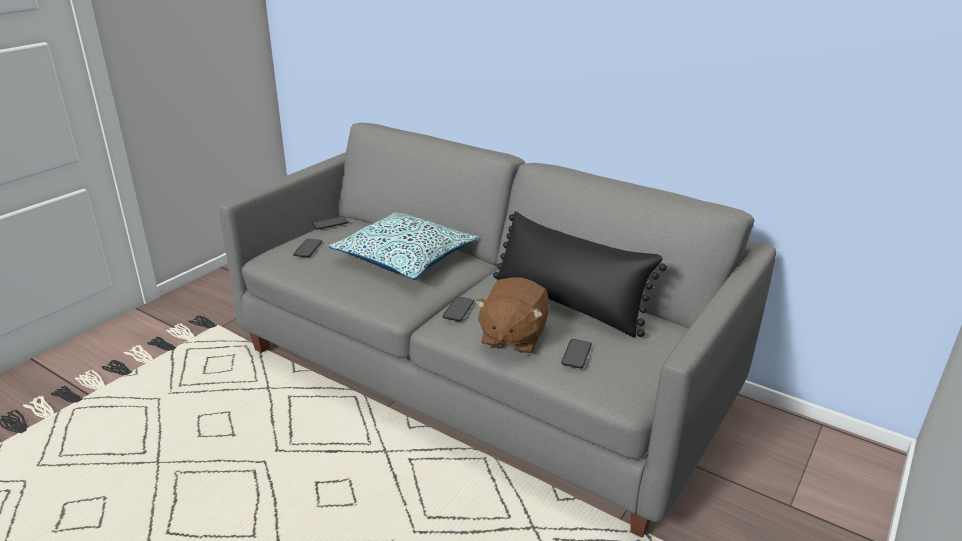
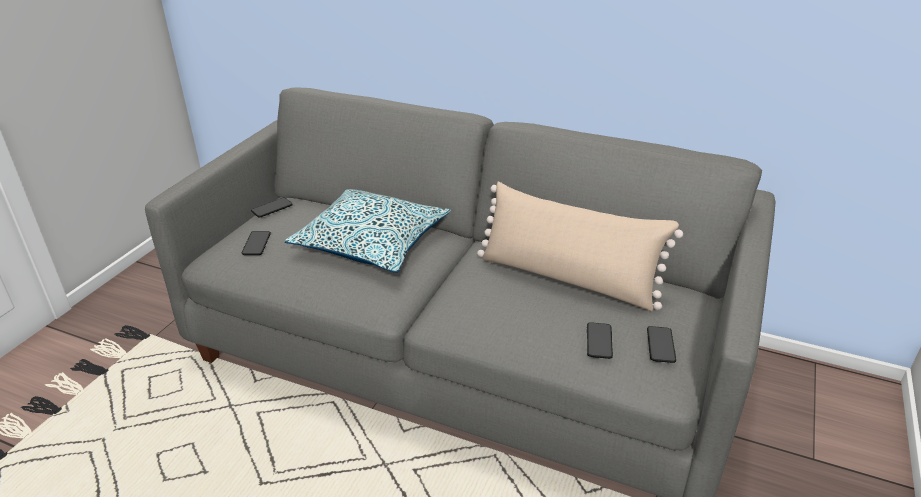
camera: 10 degrees left, 5 degrees up
phone [442,297,474,321] -> phone moved to [647,326,676,363]
brown plush toy [475,277,550,355] -> none
black pillow [493,211,667,338] -> beige pillow [477,182,683,311]

